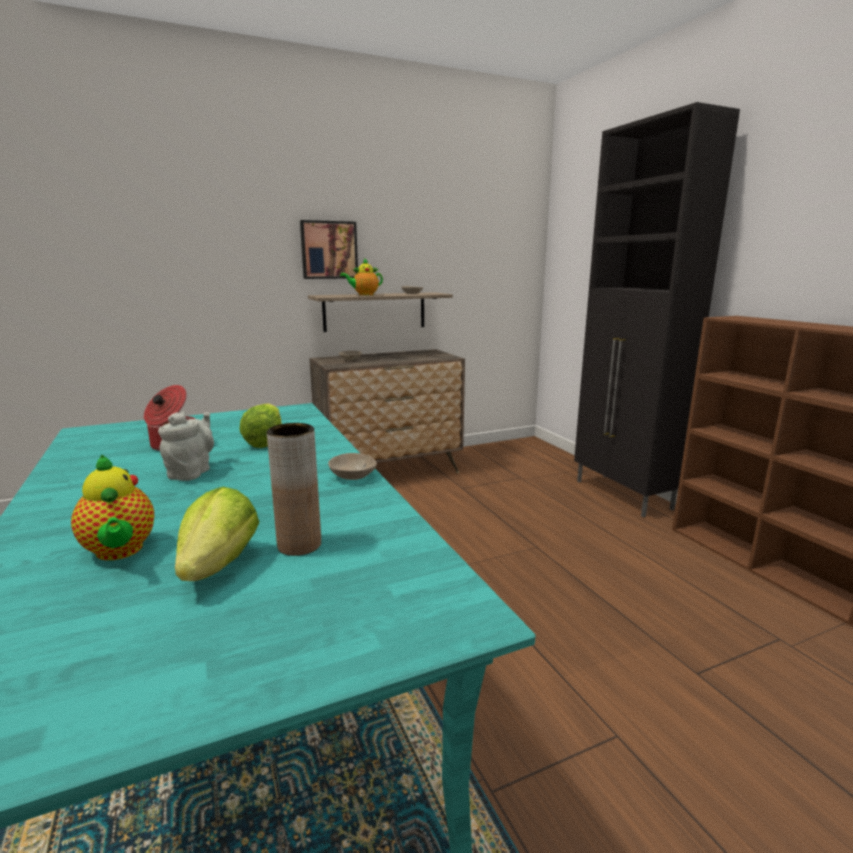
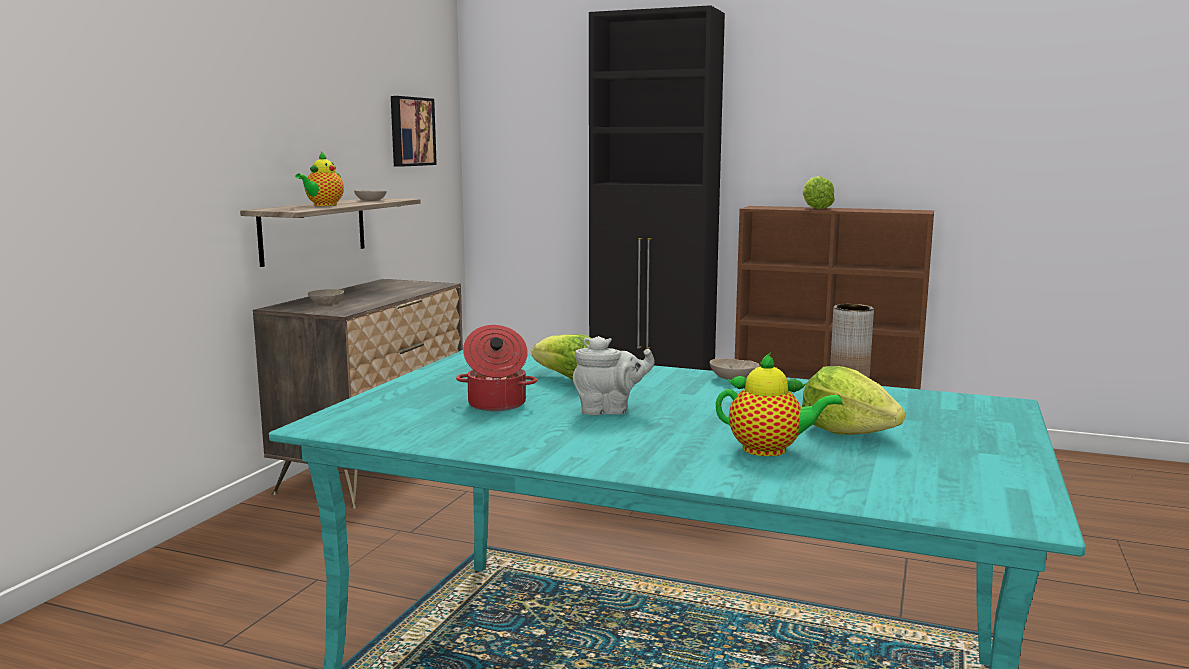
camera: 45 degrees left, 5 degrees down
grey teapot [158,411,214,481] -> grey teapot turned 120 degrees clockwise [573,336,655,415]
picture [300,220,358,279] -> picture moved to [391,96,437,167]
none -> lettuce [803,176,835,209]

